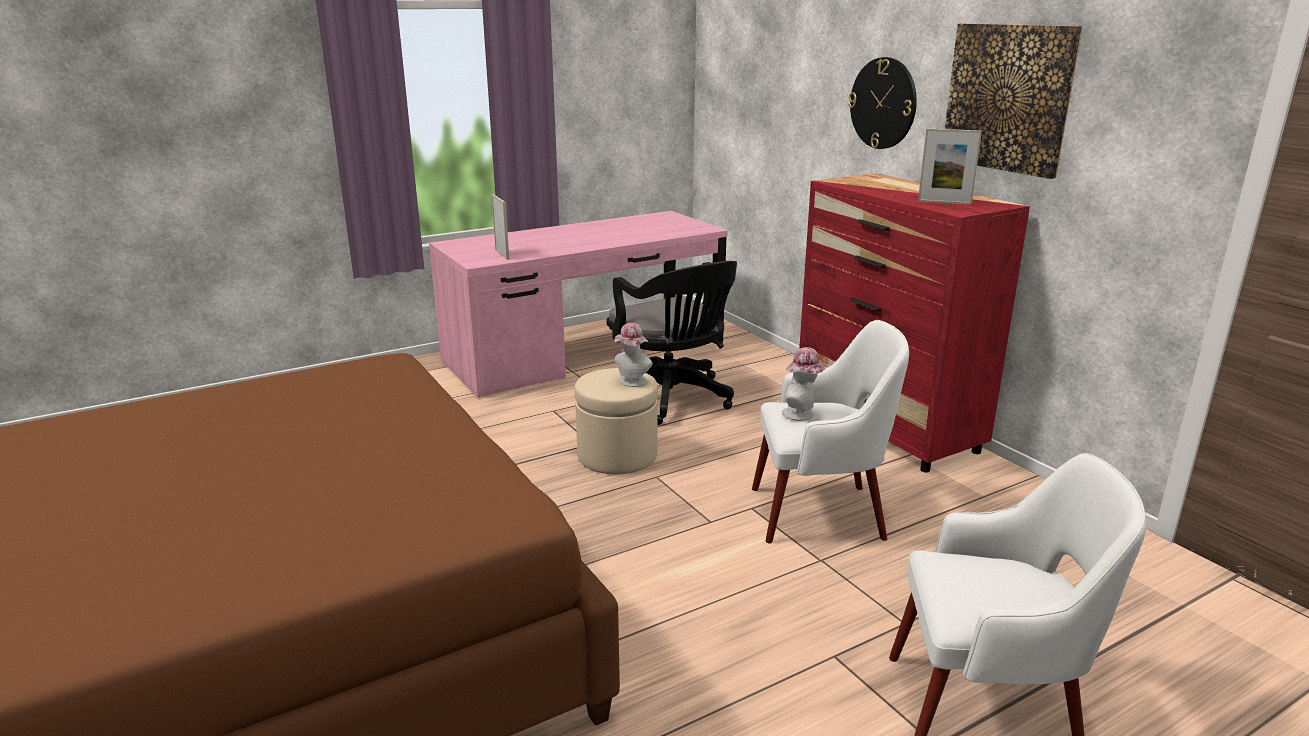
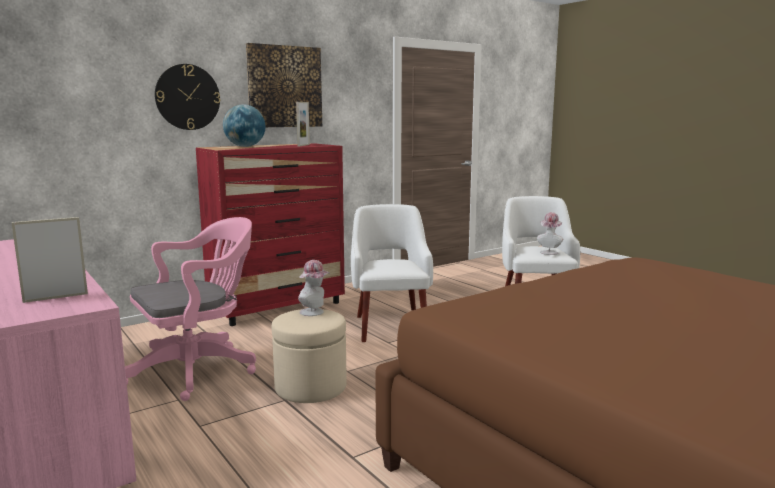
camera: 95 degrees left, 10 degrees down
black office chair [606,261,737,425] -> pink office chair [125,217,256,401]
hat [782,347,829,421] -> hat moved to [537,212,564,255]
none -> globe [223,104,265,147]

